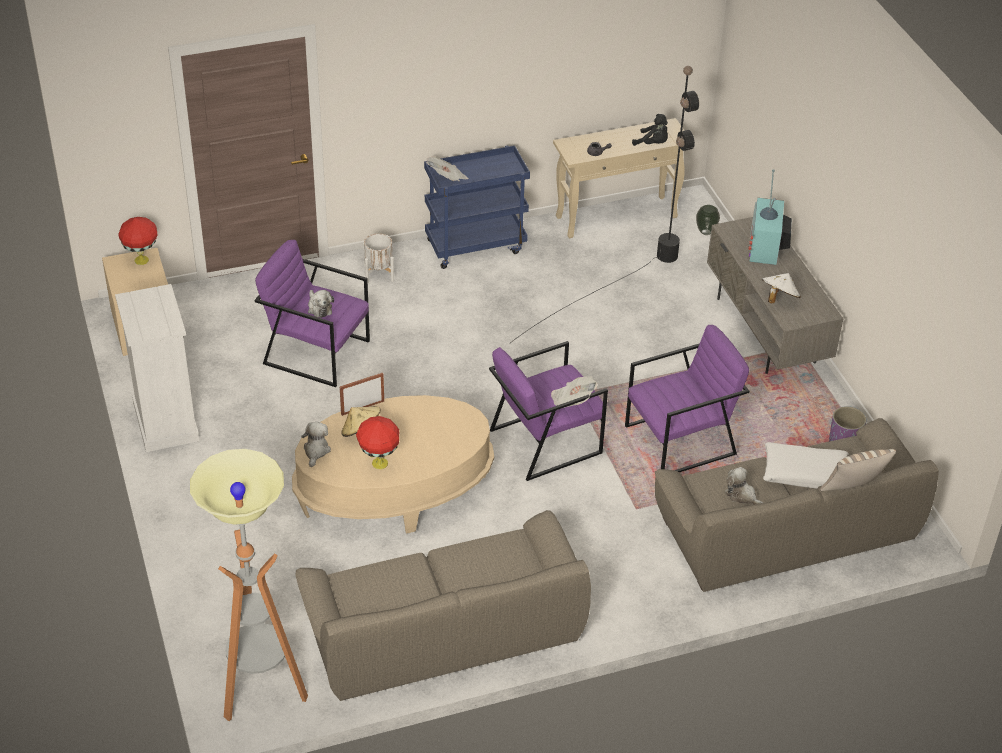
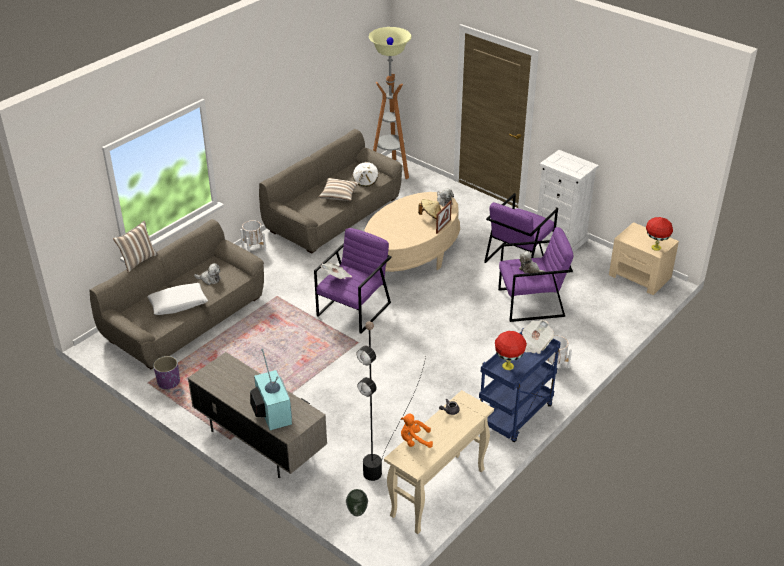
camera: 150 degrees right, 5 degrees down
red table lamp [356,416,399,469] -> red table lamp moved to [495,331,527,370]
purple armchair [625,325,749,472] -> purple armchair moved to [484,193,558,263]
black plush toy [632,114,668,146] -> orange plush toy [401,413,433,448]
white hat [762,273,801,303] -> white hat moved to [353,162,378,187]
none -> white planter [240,220,266,252]
none -> pillow [318,178,359,201]

